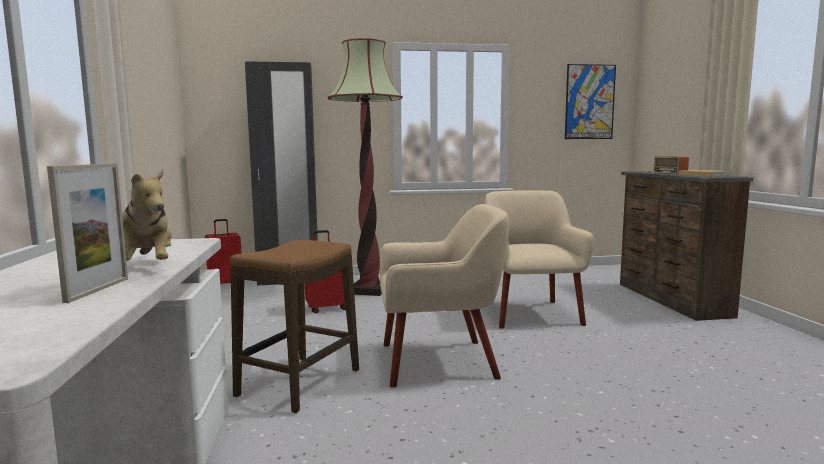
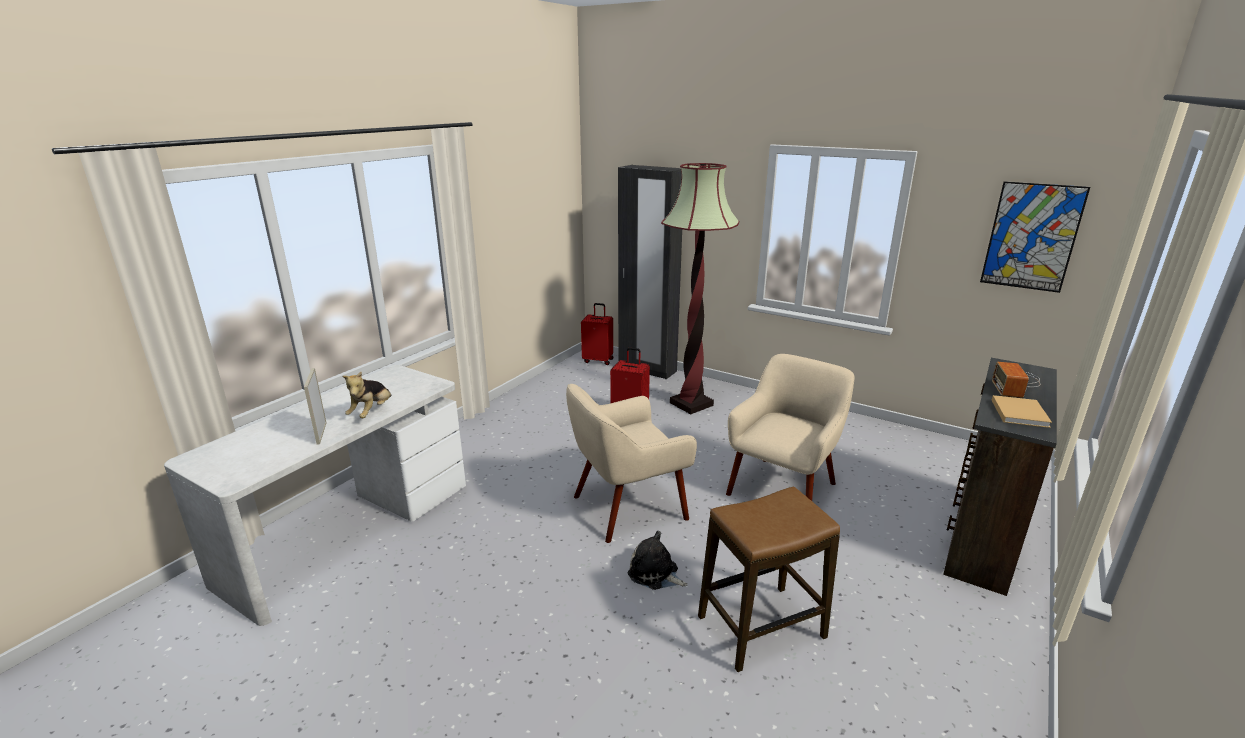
camera: 40 degrees right, 15 degrees up
picture frame [47,163,128,303] -> picture frame turned 120 degrees clockwise [304,368,327,445]
stool [230,240,359,413] -> stool moved to [698,487,840,672]
beige armchair [380,204,509,388] -> beige armchair turned 120 degrees clockwise [566,384,697,543]
none -> plush toy [628,531,688,590]

